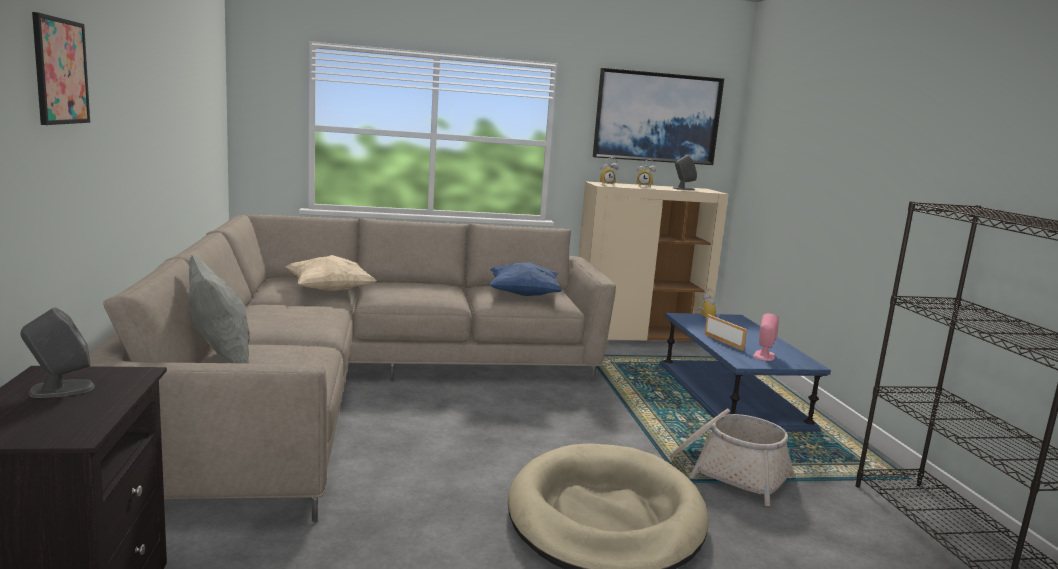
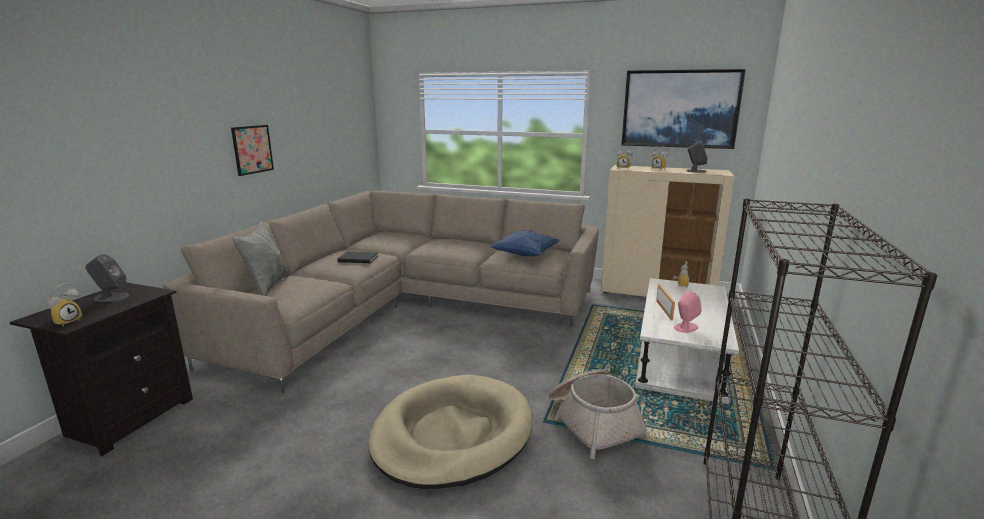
camera: 30 degrees right, 5 degrees up
picture [32,12,90,125] -> picture moved to [231,125,274,176]
beige pillow [285,255,376,291] -> none
blue coffee table [660,313,831,432] -> white coffee table [635,278,739,404]
none -> alarm clock [47,283,82,327]
none -> black book [337,251,379,263]

